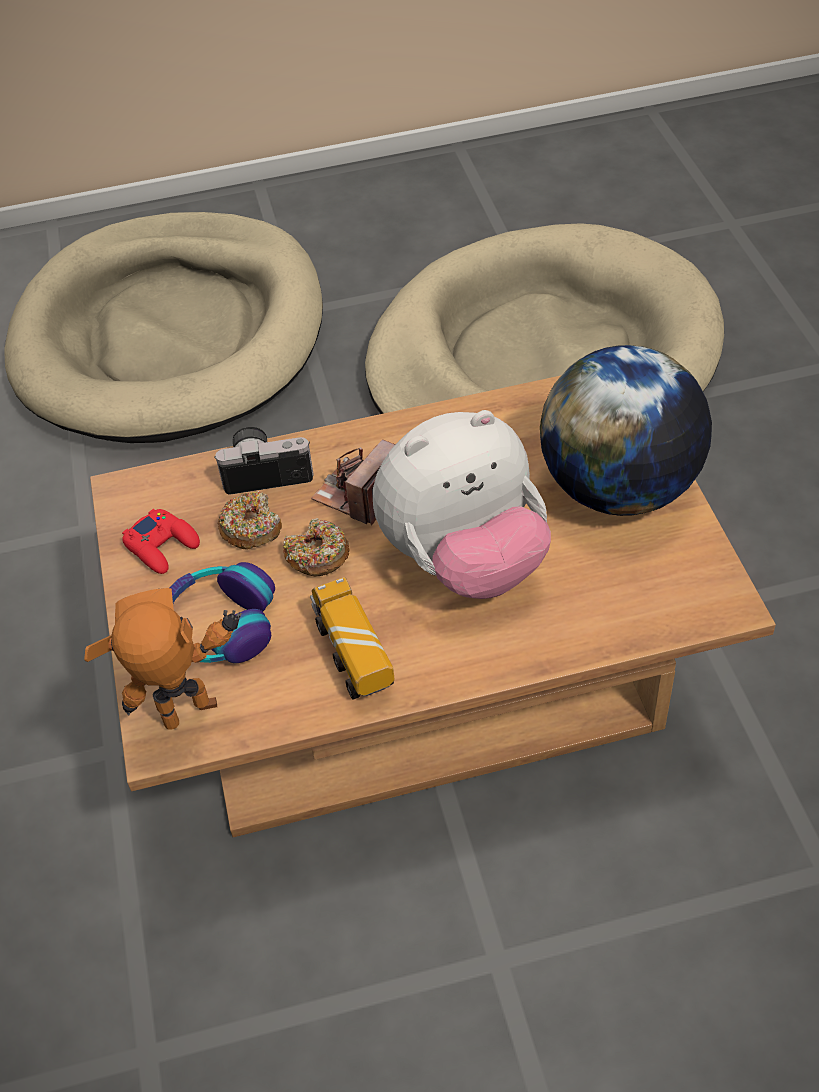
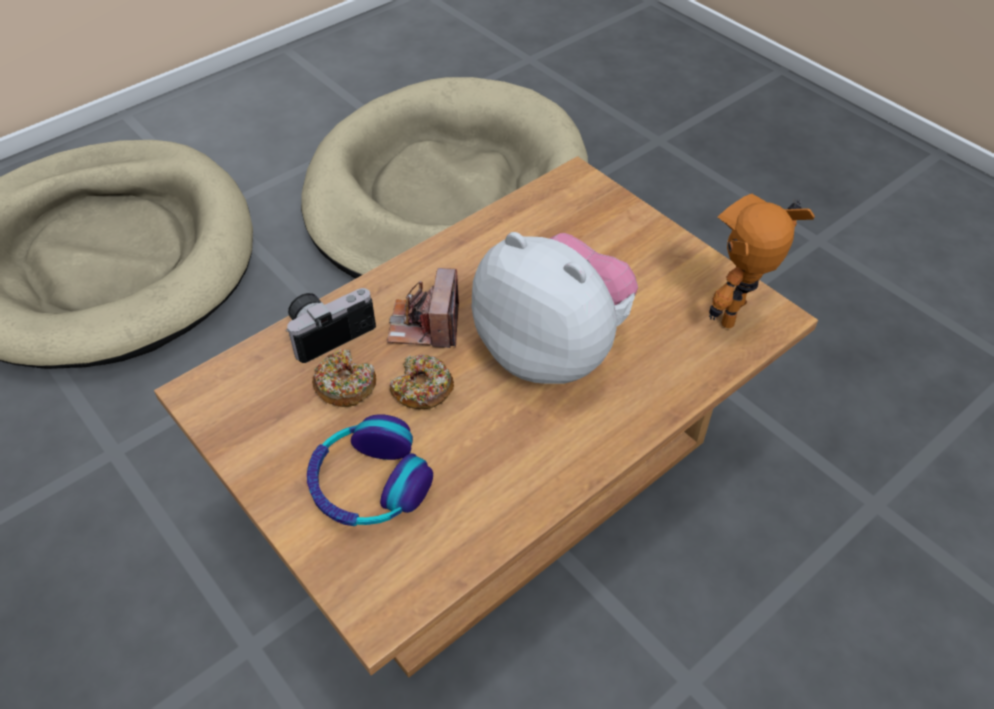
camera: 30 degrees left, 0 degrees up
toy robot [84,588,242,730] -> toy robot moved to [709,194,815,328]
red game controller [122,509,200,574] -> none
toy truck [310,577,395,699] -> none
plush toy [373,410,551,599] -> plush toy turned 90 degrees counterclockwise [472,232,638,384]
globe [540,345,712,516] -> none

